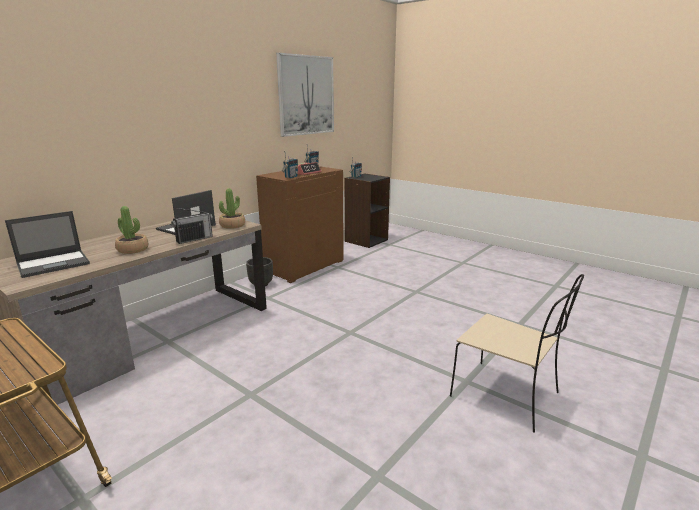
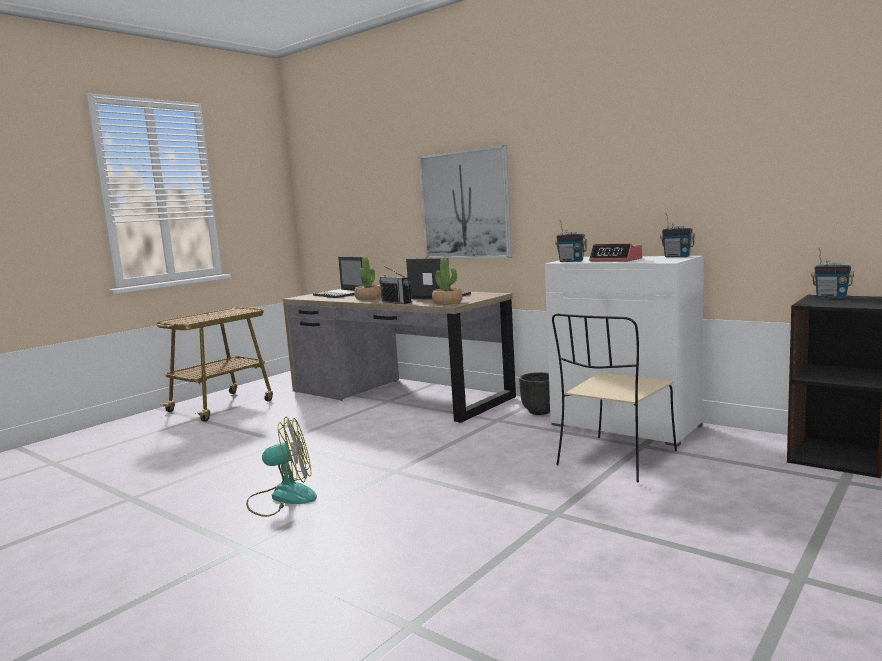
camera: 90 degrees right, 10 degrees down
brown cabinet [256,166,344,283] -> white cabinet [545,256,703,447]
picture [276,53,334,137] -> picture moved to [418,145,512,259]
beige chair [450,274,584,433] -> beige chair moved to [552,314,677,482]
none -> fan [246,417,317,517]

